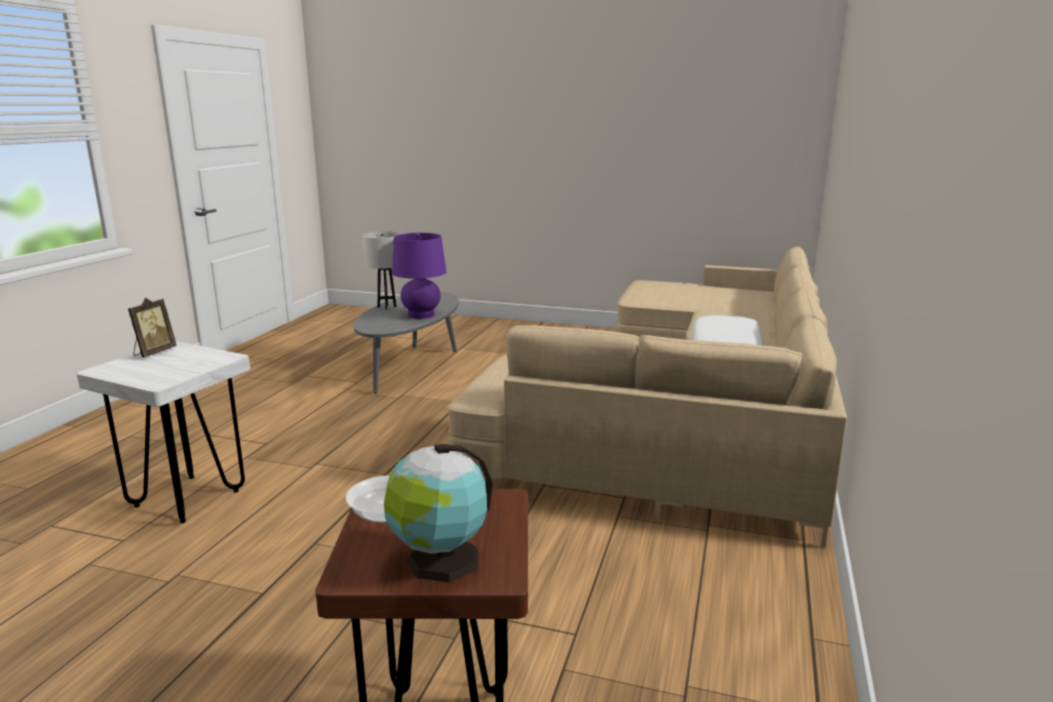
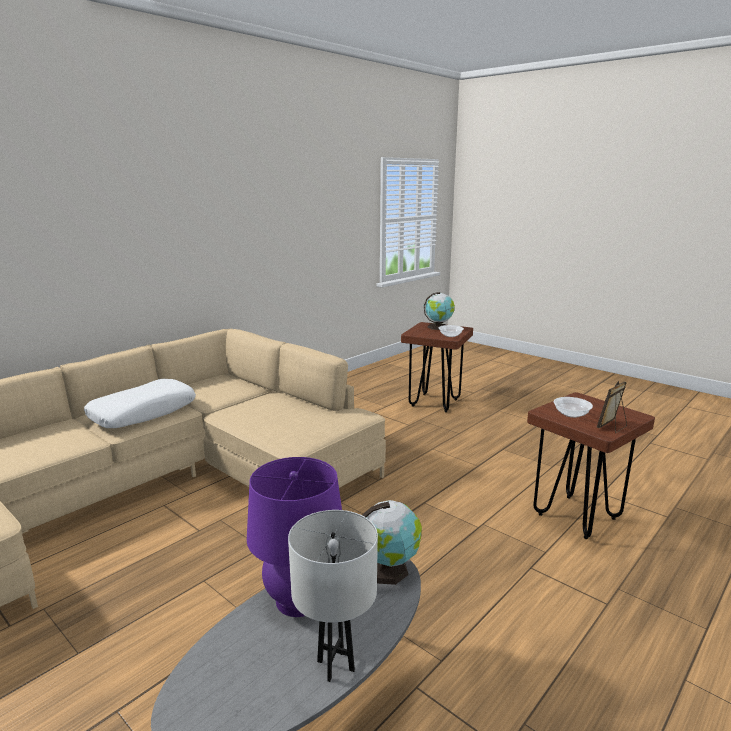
camera: 155 degrees left, 0 degrees up
white stool [76,342,250,523] -> brown stool [527,392,655,539]
none -> globe [362,500,422,585]
none -> bowl [554,397,593,418]

